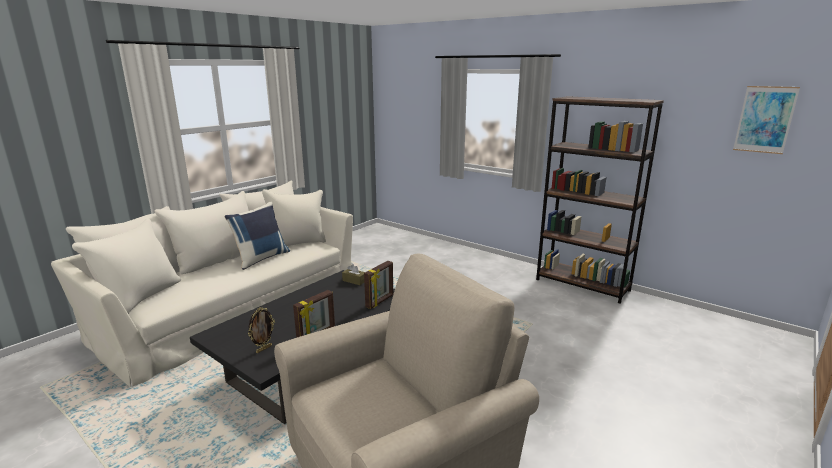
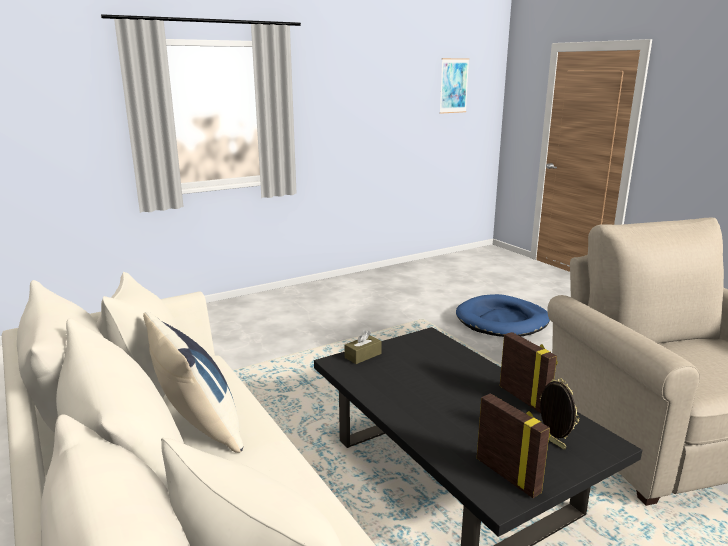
camera: 70 degrees left, 0 degrees up
picture frame [364,261,393,309] -> picture frame moved to [477,393,551,498]
brown bookcase [536,96,664,304] -> none
none -> blue dog bed [456,294,550,337]

